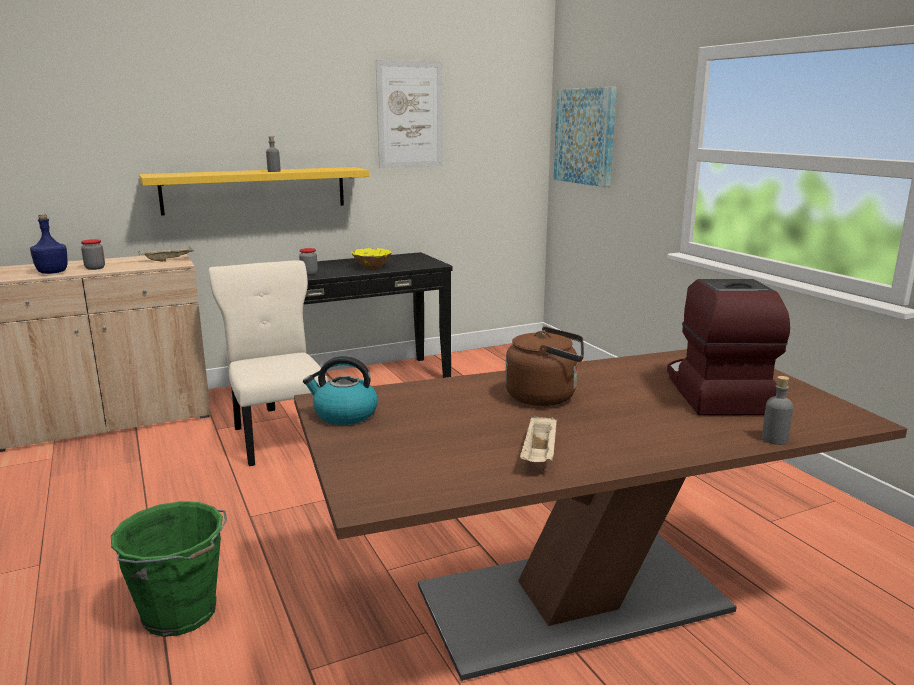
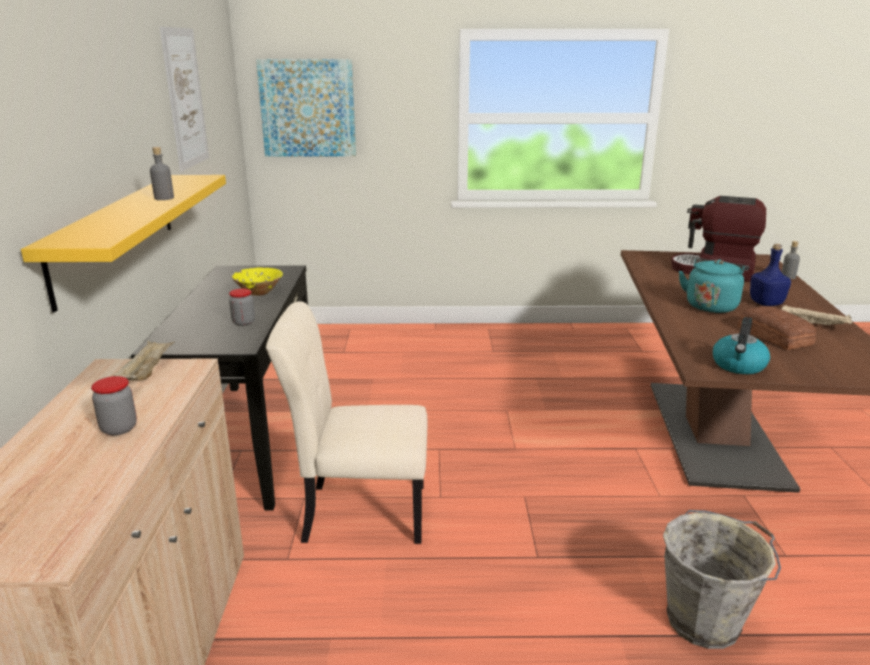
camera: 65 degrees left, 5 degrees up
blue bottle [30,214,68,274] -> blue bottle moved to [750,244,791,306]
green bucket [111,501,227,637] -> grey bucket [663,510,781,649]
brown kettle [505,327,584,406] -> turquoise kettle [679,258,749,313]
none -> bread [738,306,816,350]

